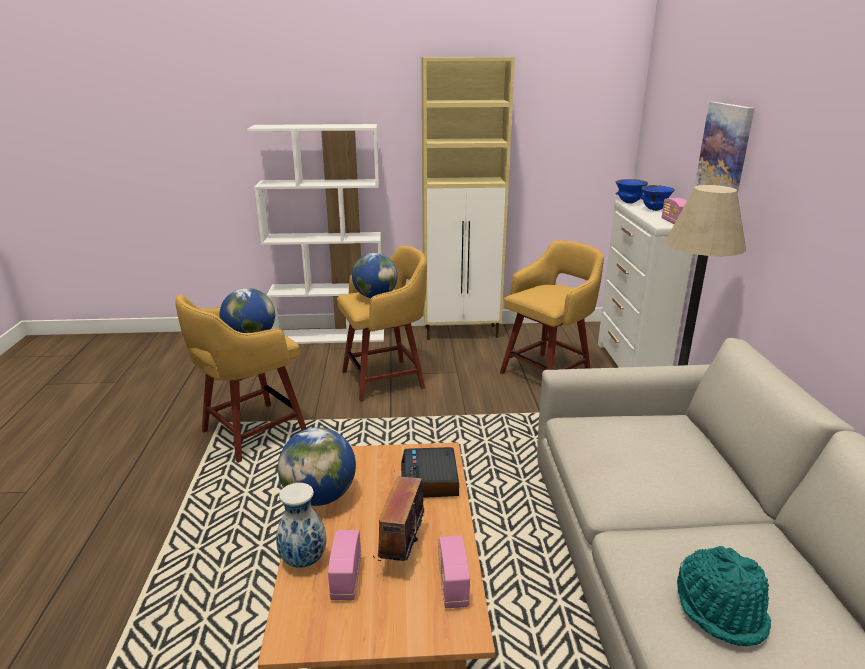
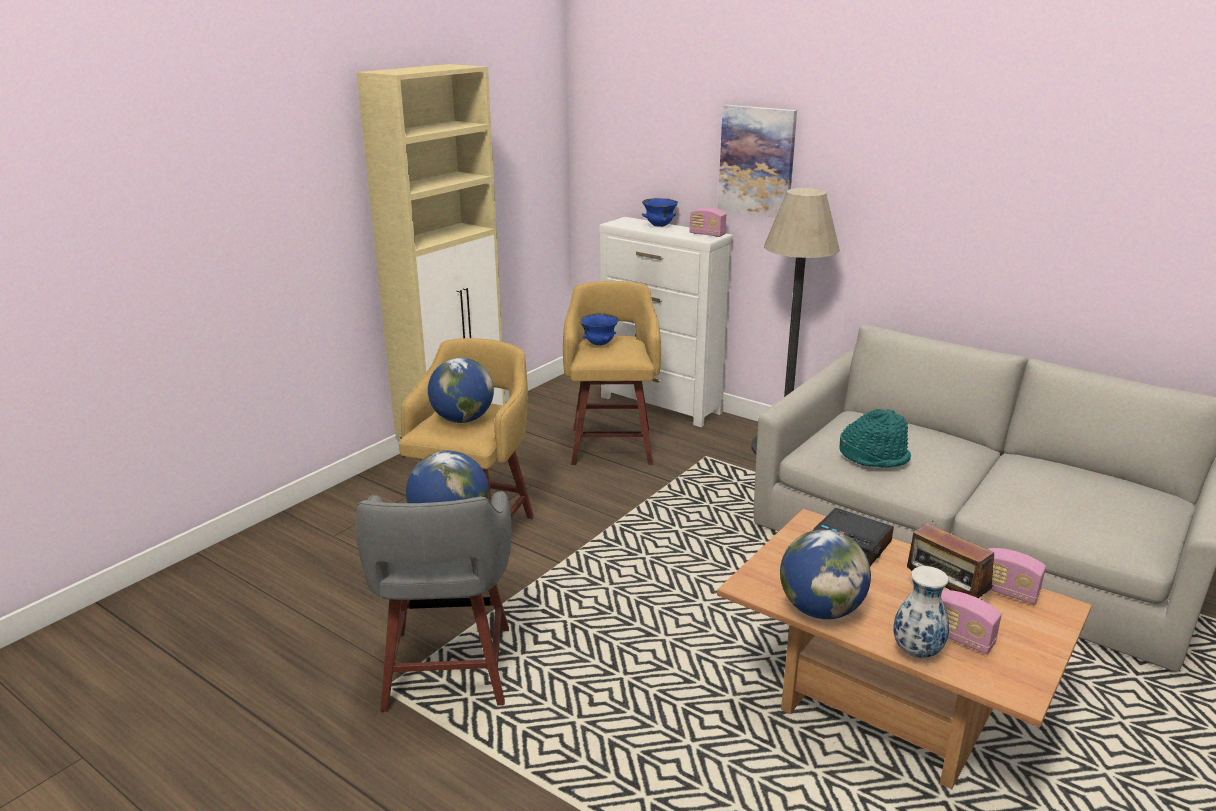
camera: 50 degrees left, 0 degrees up
yellow stool [175,295,307,463] -> grey stool [355,491,511,712]
white bookcase [247,124,384,344] -> none
blue bowl [615,179,648,203] -> blue bowl moved to [579,313,619,346]
turquoise hat [677,546,771,646] -> turquoise hat moved to [839,409,911,468]

